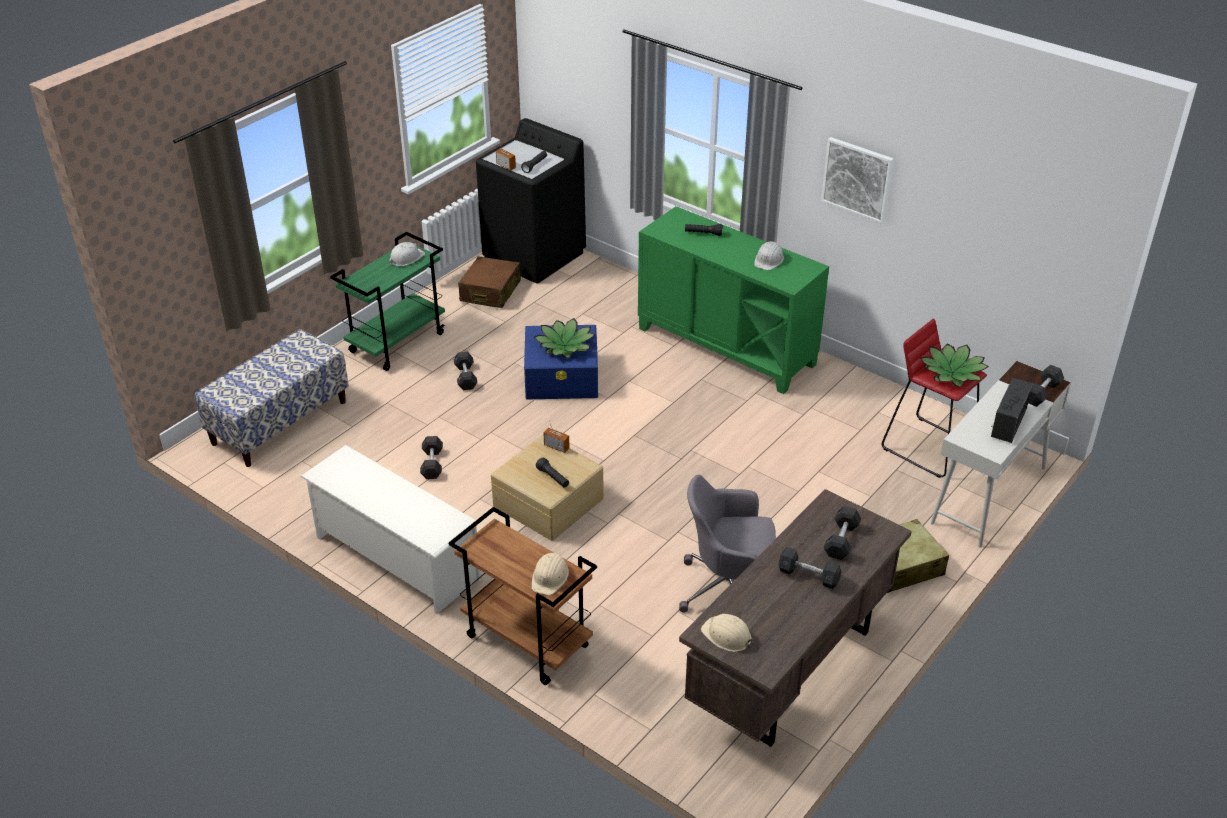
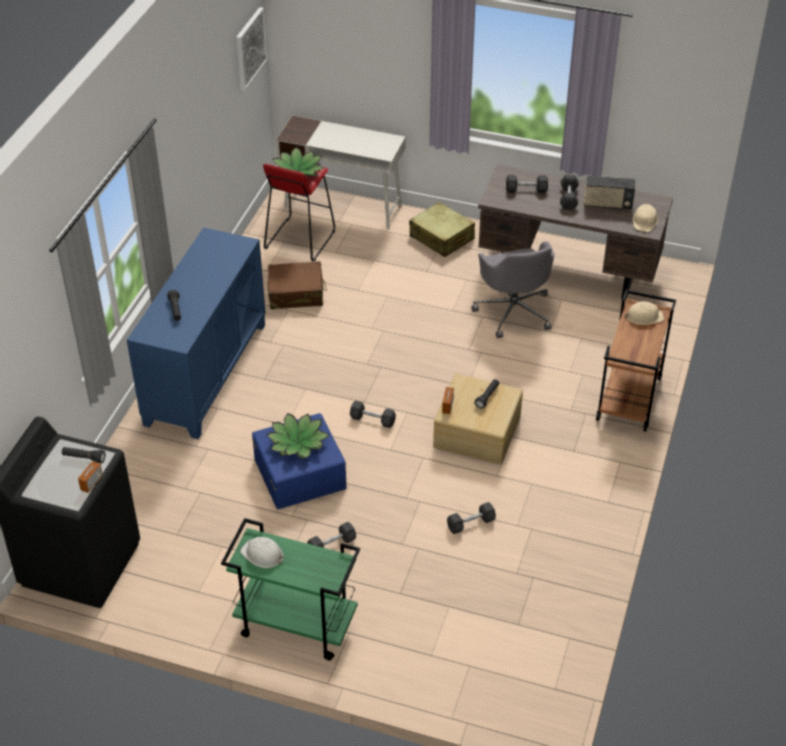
camera: 110 degrees left, 5 degrees up
bench [195,329,349,467] -> none
white shoe rack [300,445,481,614] -> none
brown suitcase [458,256,521,308] -> brown suitcase moved to [268,261,327,309]
green cabinet [638,206,829,394] -> blue cabinet [127,228,266,439]
white hard hat [754,241,784,270] -> none
picture [821,137,894,224] -> picture moved to [236,7,267,91]
radio [991,378,1033,443] -> radio moved to [584,176,635,210]
grey dumbbell [1028,365,1064,407] -> grey dumbbell moved to [350,401,396,428]

